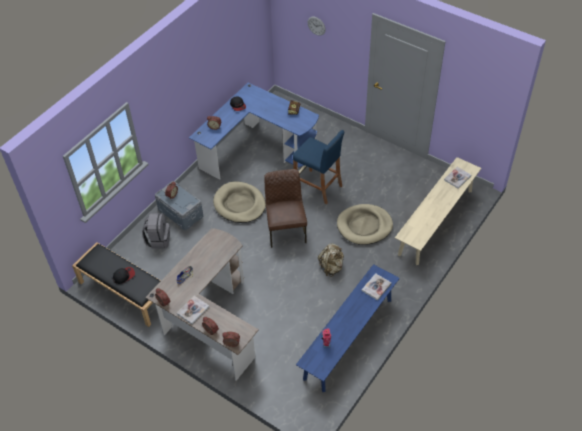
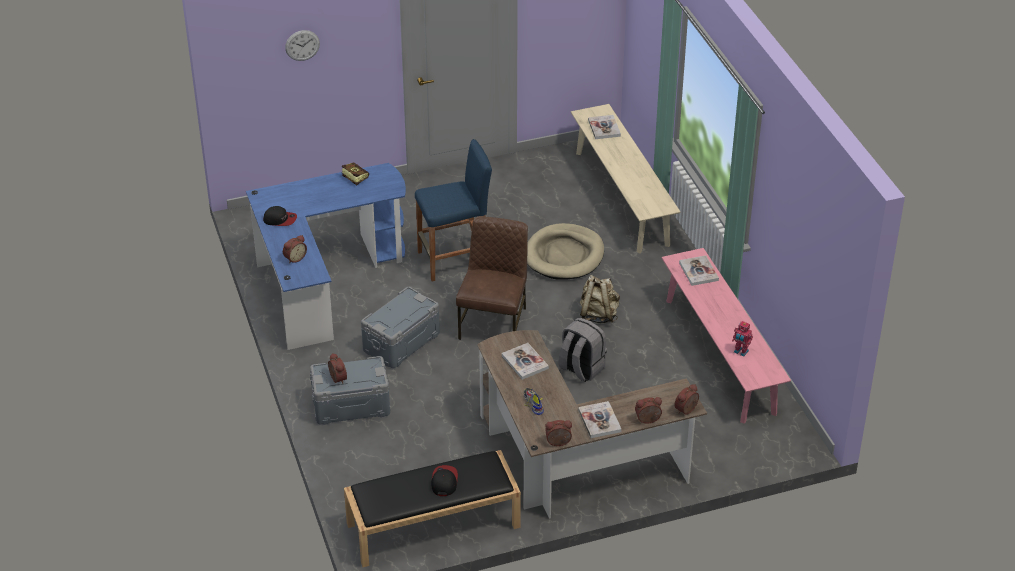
camera: 55 degrees left, 10 degrees down
grey backpack [142,213,170,249] -> grey backpack moved to [559,318,607,382]
beige dog bed [213,181,266,223] -> grey storage box [361,287,440,368]
brown chair [264,169,307,248] -> brown chair turned 75 degrees clockwise [456,216,528,340]
blue bench [296,264,400,392] -> pink bench [662,248,791,424]
none -> book [502,343,549,380]

